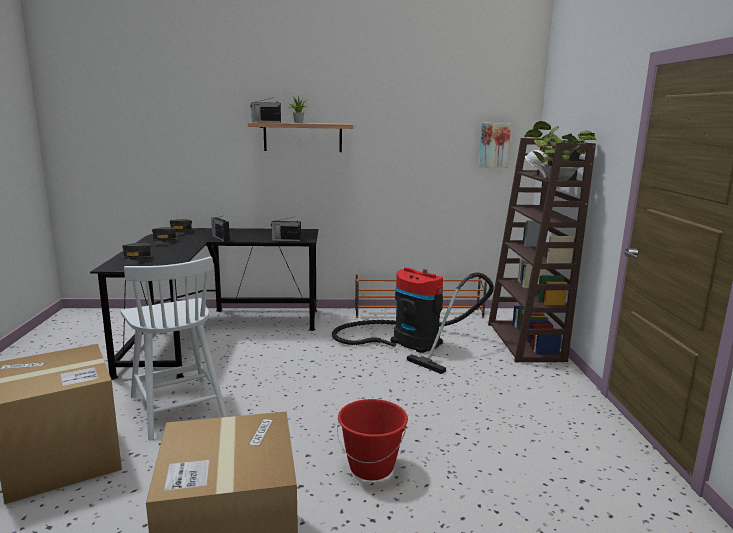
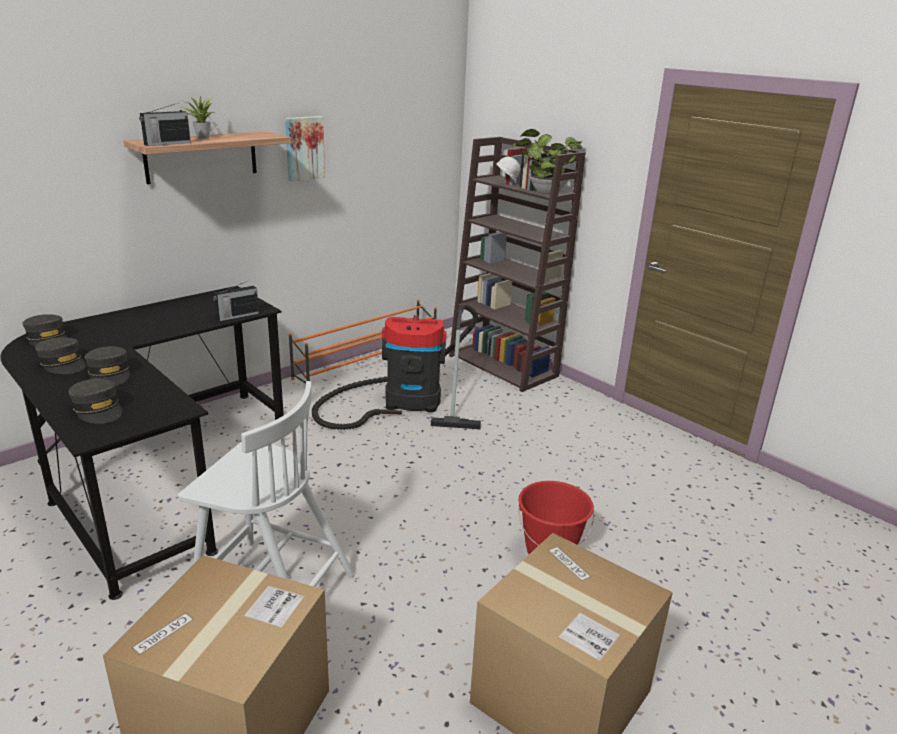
camera: 40 degrees left, 10 degrees up
radio [211,216,230,241] -> none
picture [478,123,511,168] -> picture moved to [285,116,325,182]
none -> grey cap [85,346,130,386]

